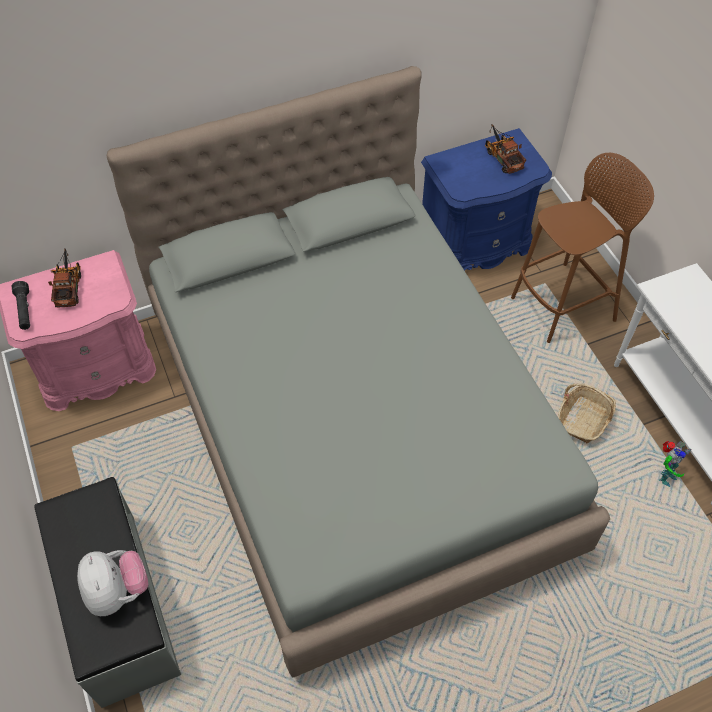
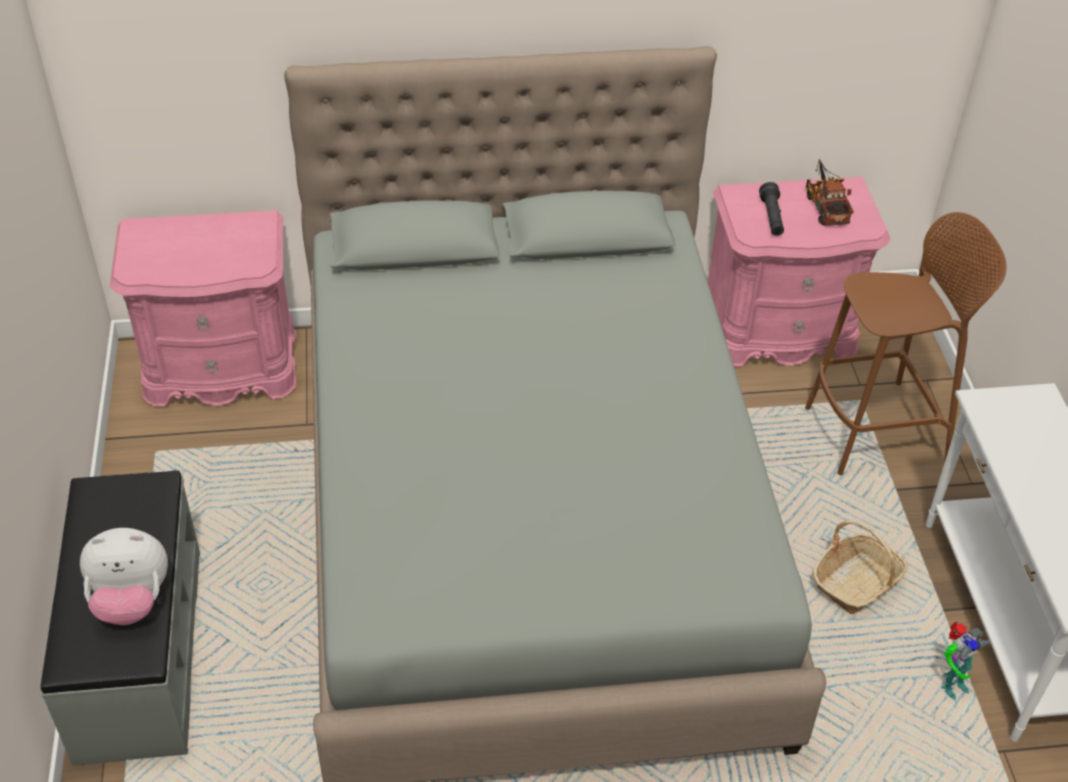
camera: 15 degrees right, 10 degrees down
black flashlight [12,281,30,330] -> black flashlight moved to [759,182,784,236]
toy truck [48,249,81,307] -> none
plush toy [77,550,148,616] -> plush toy turned 90 degrees clockwise [80,528,168,625]
blue nightstand [421,128,552,271] -> pink nightstand [708,177,890,367]

